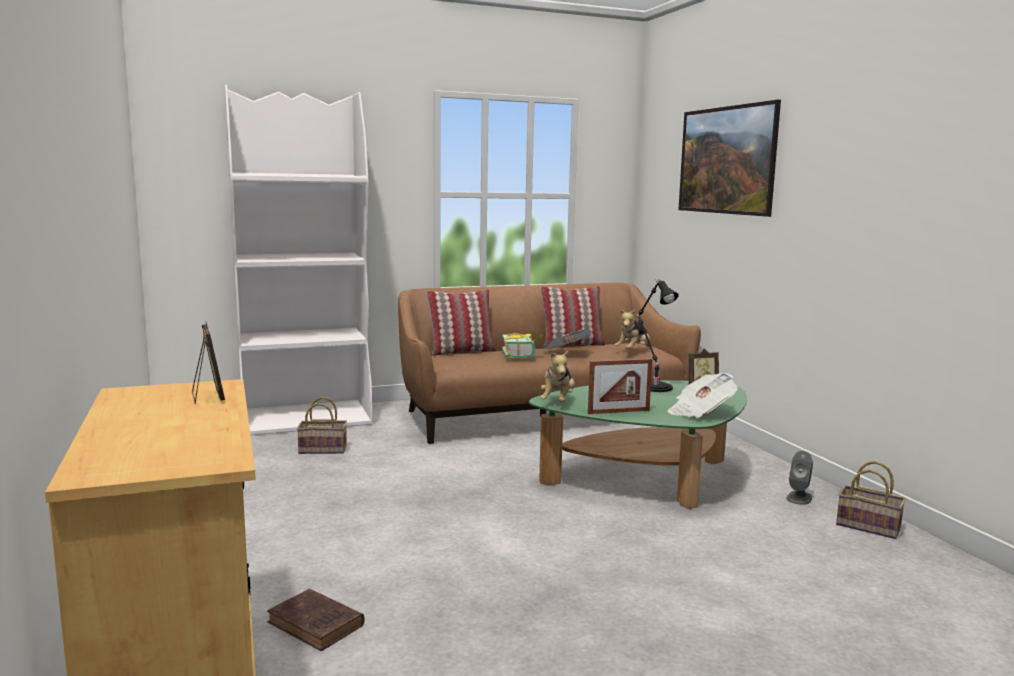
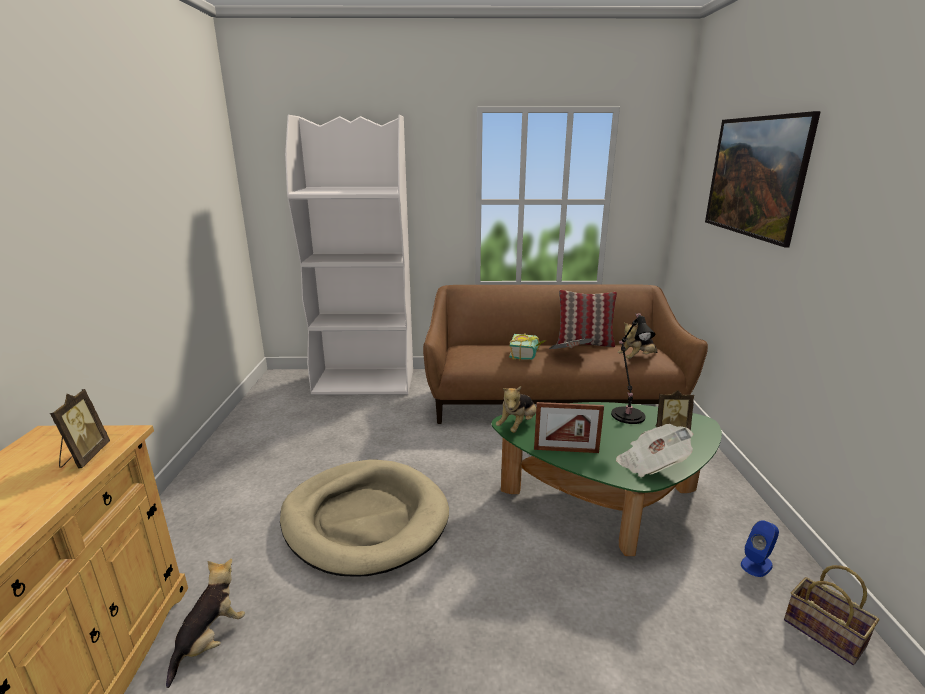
camera: 20 degrees right, 10 degrees up
brown book [267,589,364,651] -> plush toy [166,559,245,688]
basket [297,397,347,454] -> none
pillow [427,289,496,356] -> none
grey speaker [786,451,813,505] -> blue speaker [741,520,779,577]
none -> beige dog bed [280,459,449,577]

